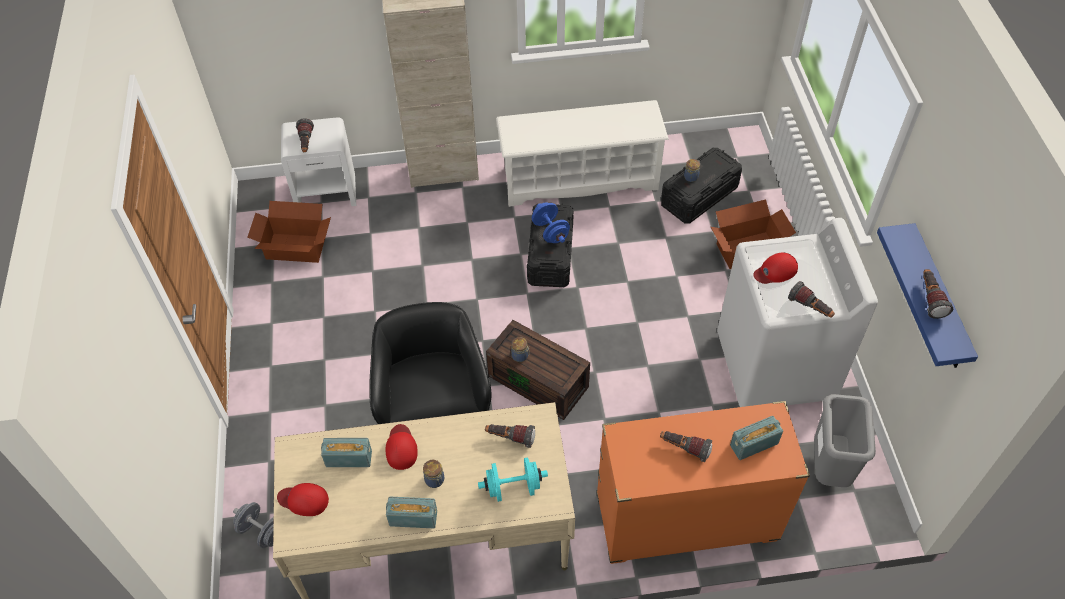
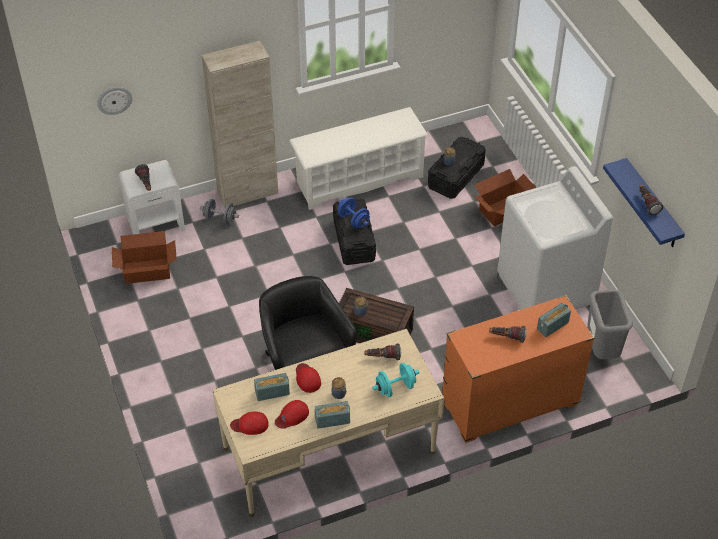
camera: 15 degrees left, 5 degrees down
grey dumbbell [233,502,274,548] -> grey dumbbell moved to [200,199,239,225]
red cap [753,252,798,284] -> red cap moved to [275,400,309,429]
flashlight [788,281,835,318] -> none
none -> wall clock [97,87,132,115]

